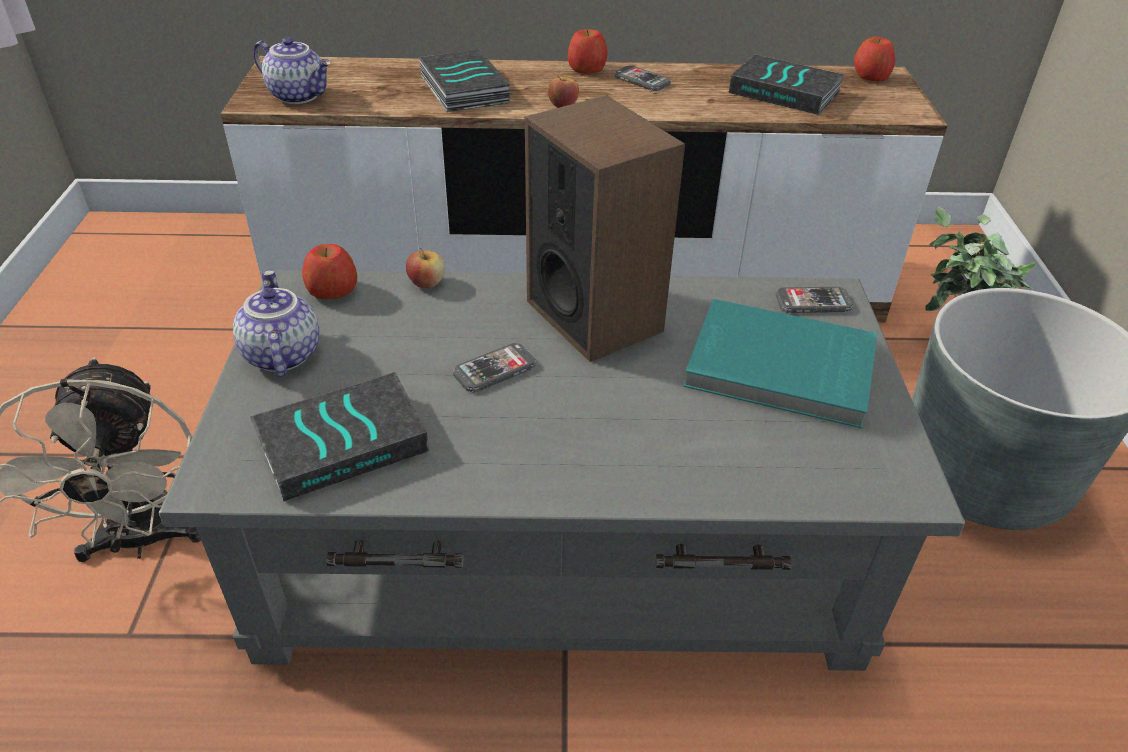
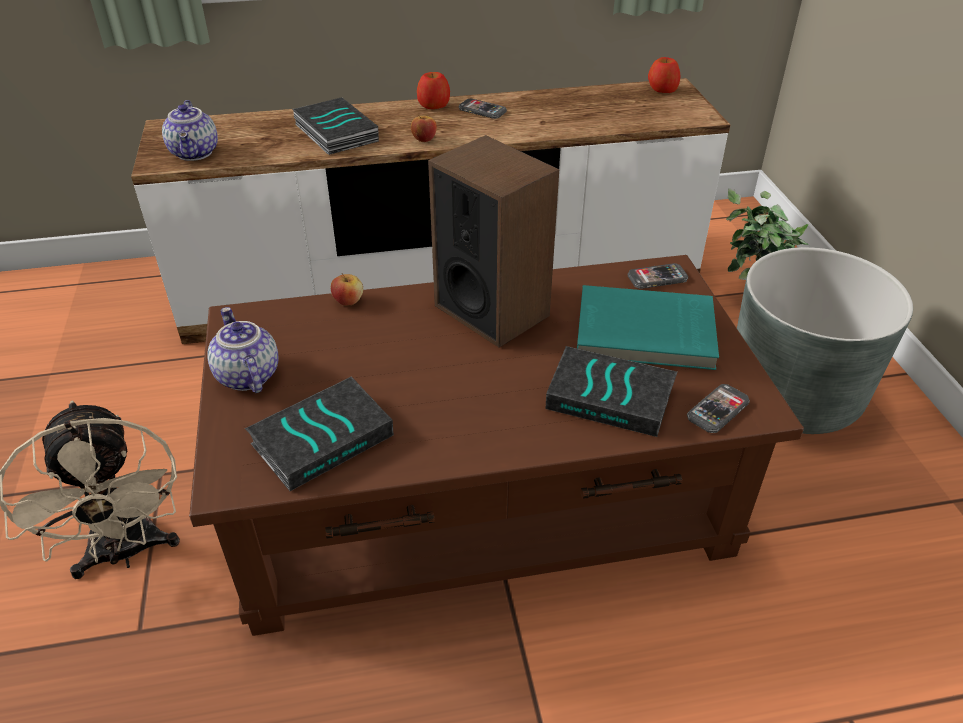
camera: 10 degrees left, 0 degrees up
grey coffee table [159,270,965,671] -> brown coffee table [189,255,804,636]
teapot [253,37,331,104] -> teapot turned 60 degrees clockwise [162,100,218,161]
apple [302,244,357,299] -> none
phone [453,343,536,392] -> phone moved to [687,384,750,433]
book [729,54,845,115] -> book moved to [545,346,677,437]

